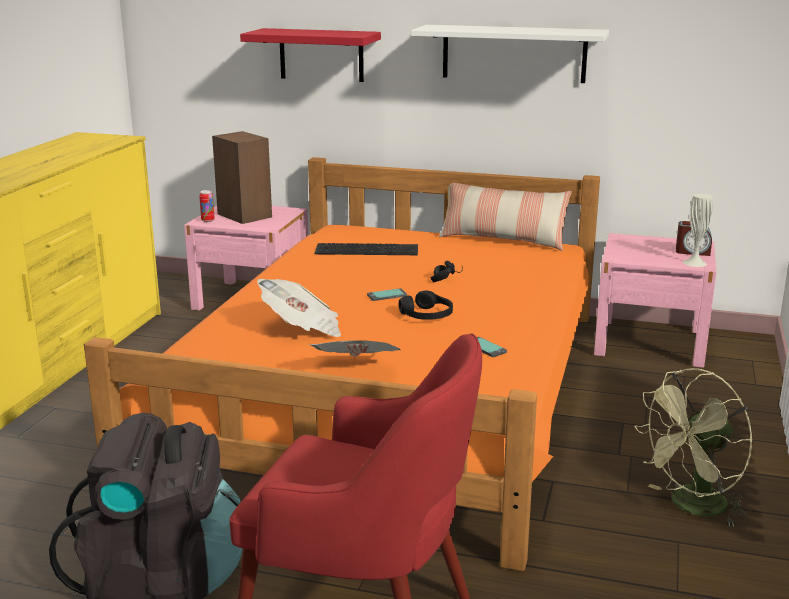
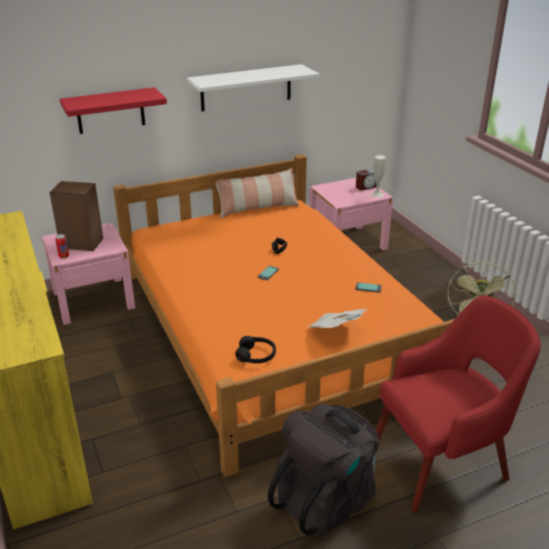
camera: 40 degrees left, 10 degrees up
newspaper [257,279,341,337] -> none
keyboard [315,243,418,255] -> none
black headphones [399,291,453,320] -> black headphones moved to [235,336,276,363]

